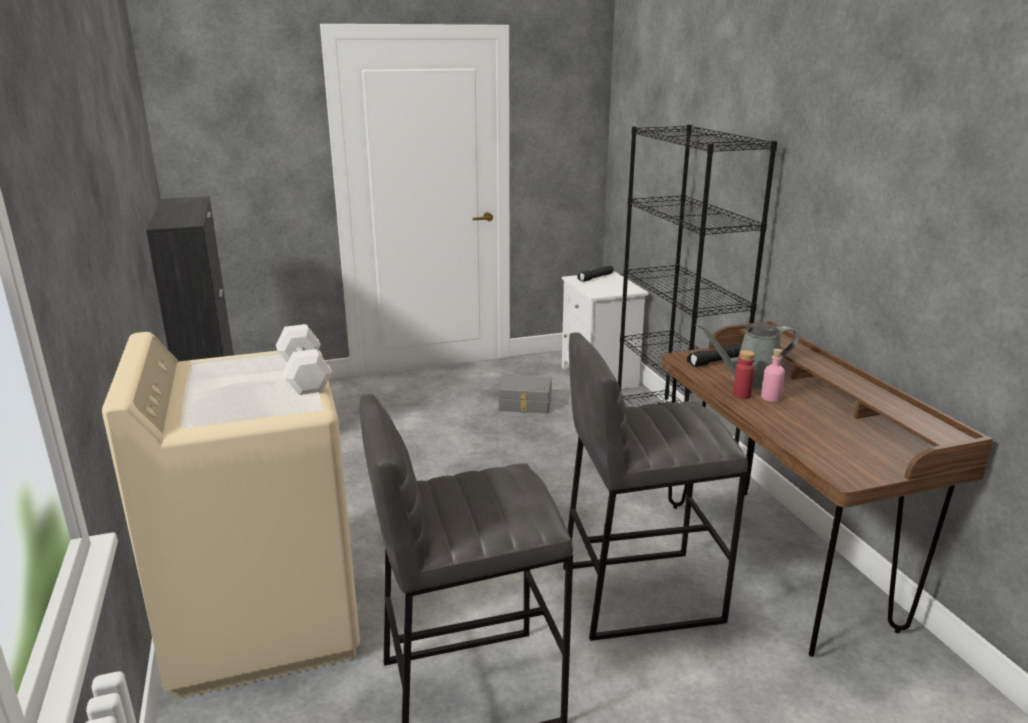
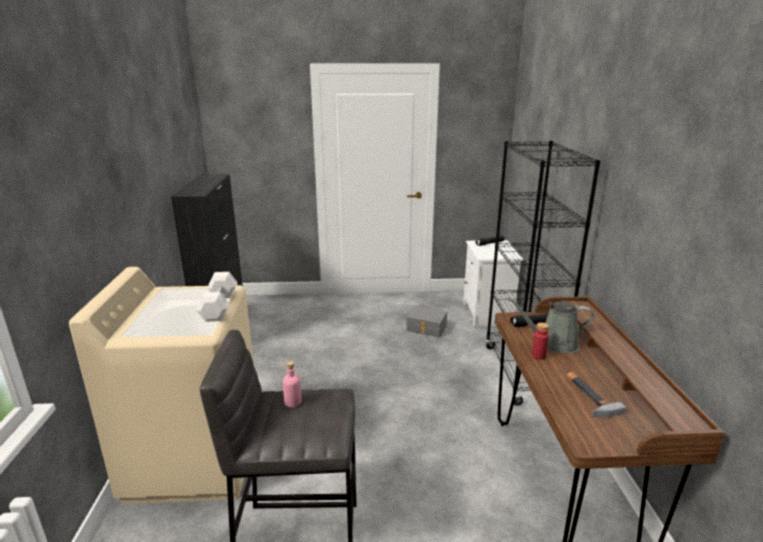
camera: 15 degrees right, 0 degrees up
grey stool [563,333,748,641] -> none
pink bottle [761,349,785,402] -> pink bottle moved to [283,361,302,407]
none -> hammer [567,372,627,417]

